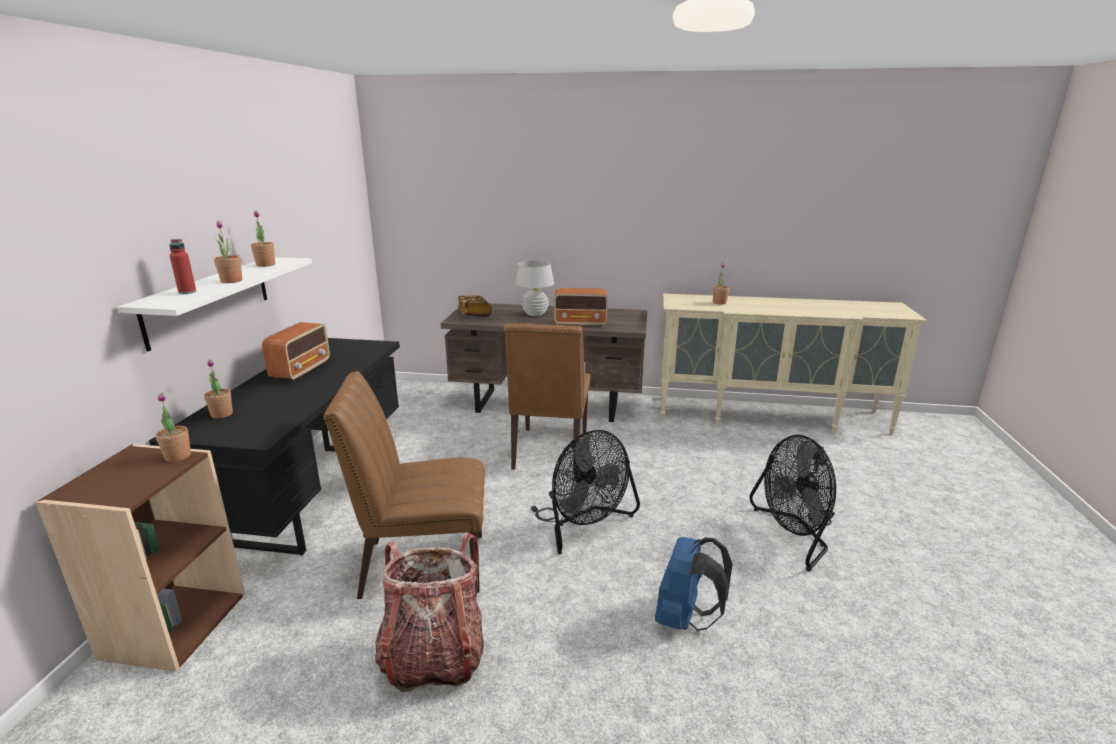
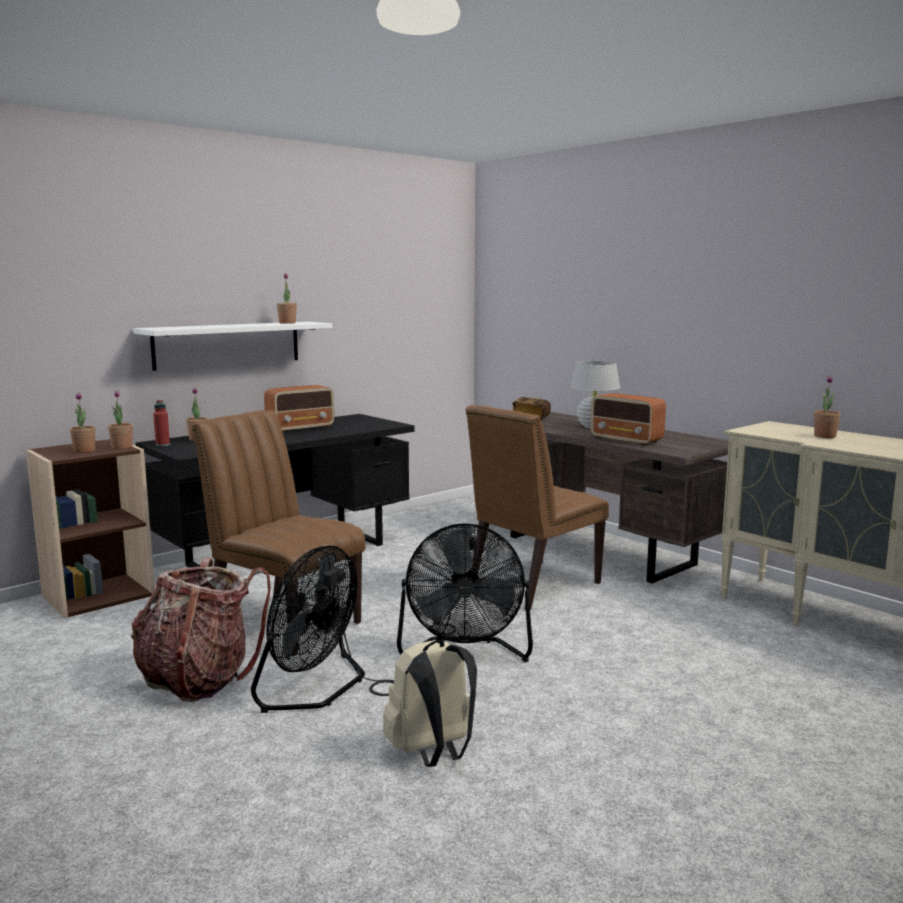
camera: 40 degrees right, 10 degrees down
red bottle [169,239,196,294] -> red bottle moved to [153,400,170,446]
potted plant [214,221,242,283] -> potted plant moved to [70,392,95,453]
blue backpack [655,537,733,631] -> beige backpack [383,640,477,767]
black fan [750,435,836,572] -> black fan moved to [251,546,394,713]

